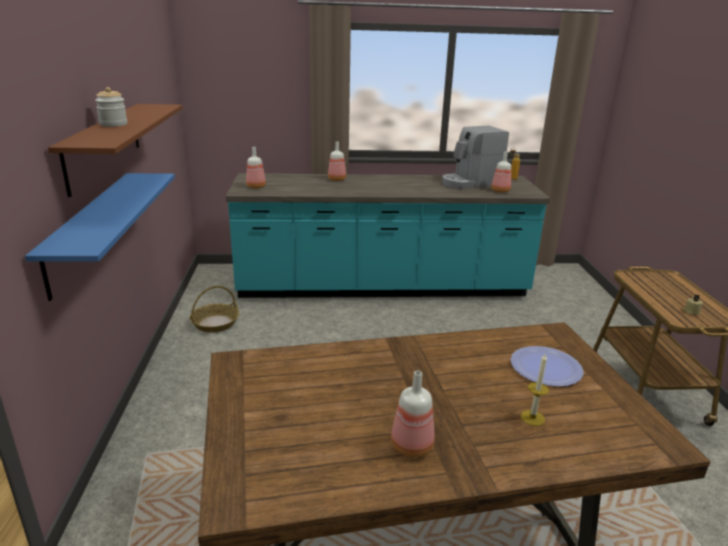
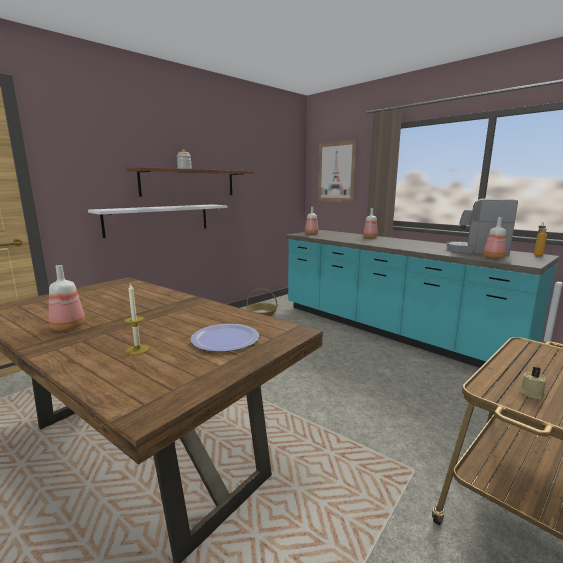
camera: 50 degrees right, 10 degrees down
blue shelf [25,173,175,301] -> white shelf [88,204,227,238]
none -> picture [318,140,357,203]

